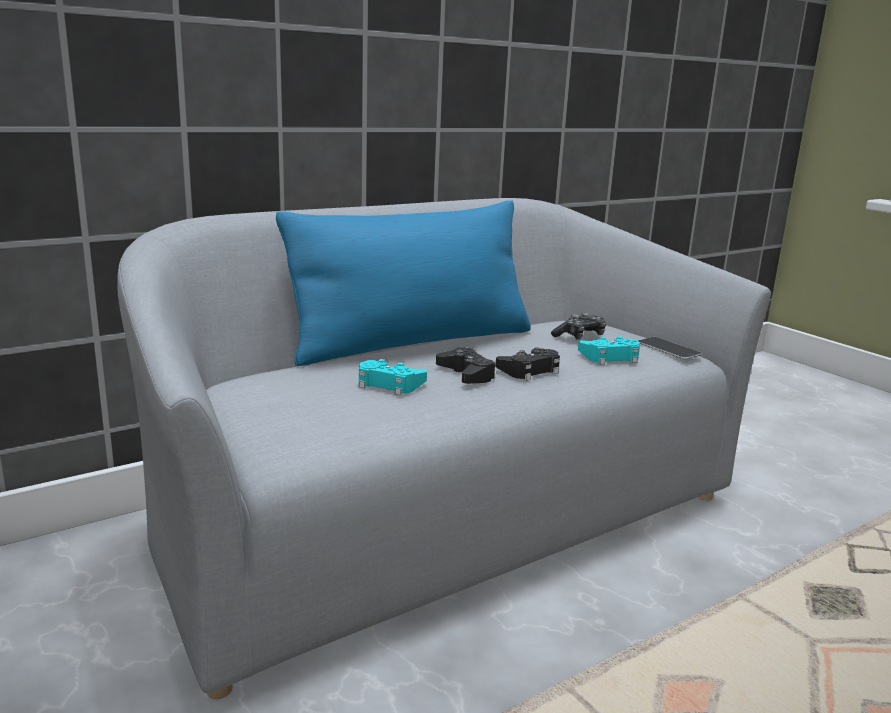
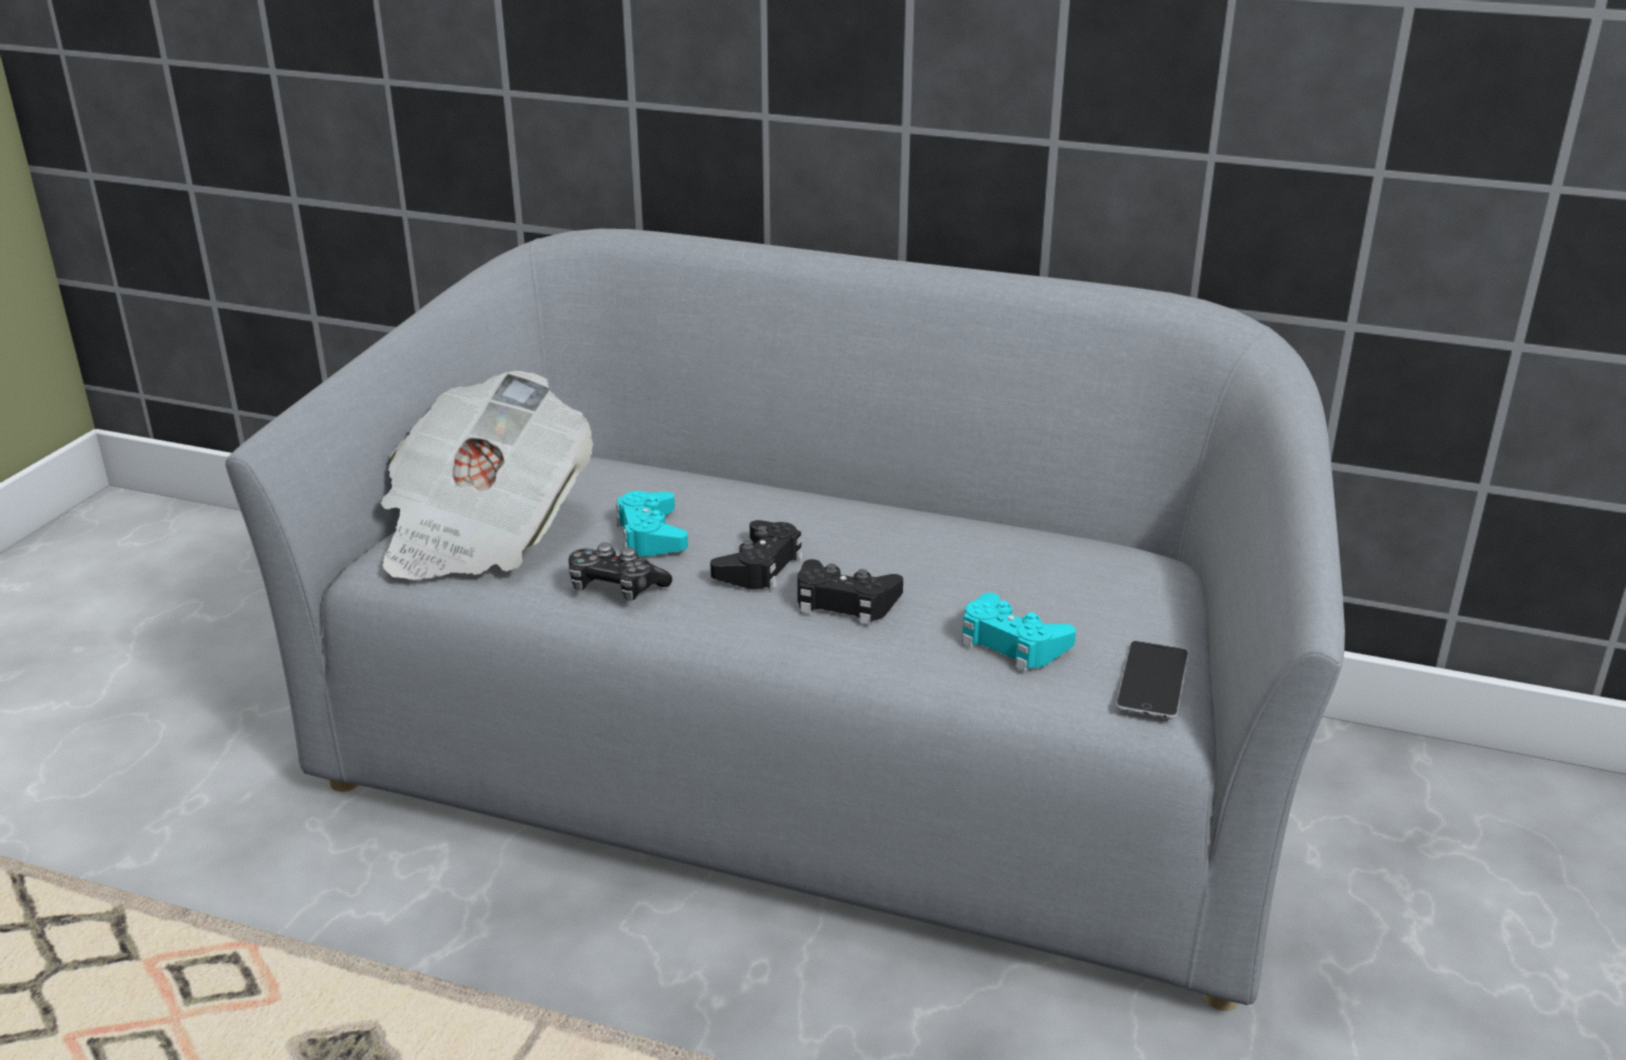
camera: 55 degrees right, 10 degrees up
blue pillow [276,200,531,366] -> none
game controller [551,313,606,339] -> game controller moved to [569,543,672,600]
none -> newspaper [381,371,593,580]

